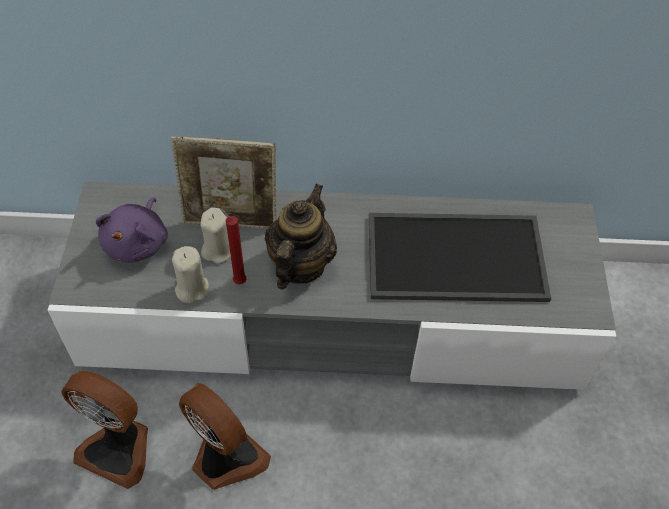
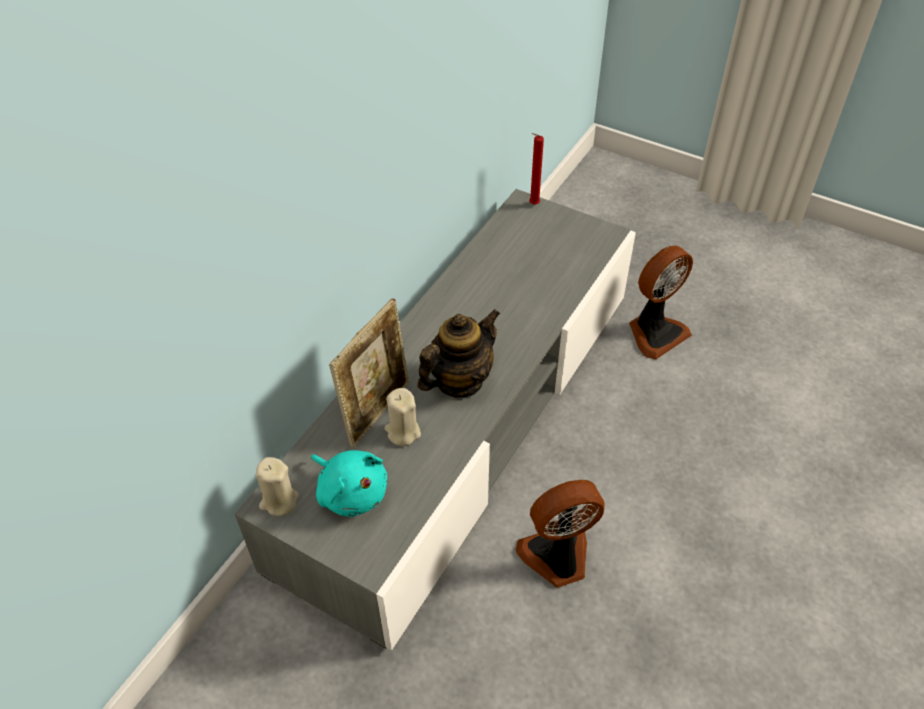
camera: 60 degrees left, 5 degrees down
fan [61,371,148,489] -> fan moved to [629,246,693,360]
purple plush toy [96,197,168,263] -> turquoise plush toy [311,450,387,517]
beige candle [172,246,209,303] -> beige candle moved to [256,457,299,516]
red candle [220,208,247,284] -> red candle moved to [529,133,544,205]
teapot [265,184,337,290] -> teapot turned 90 degrees clockwise [417,309,500,397]
tray [369,213,551,302] -> none

